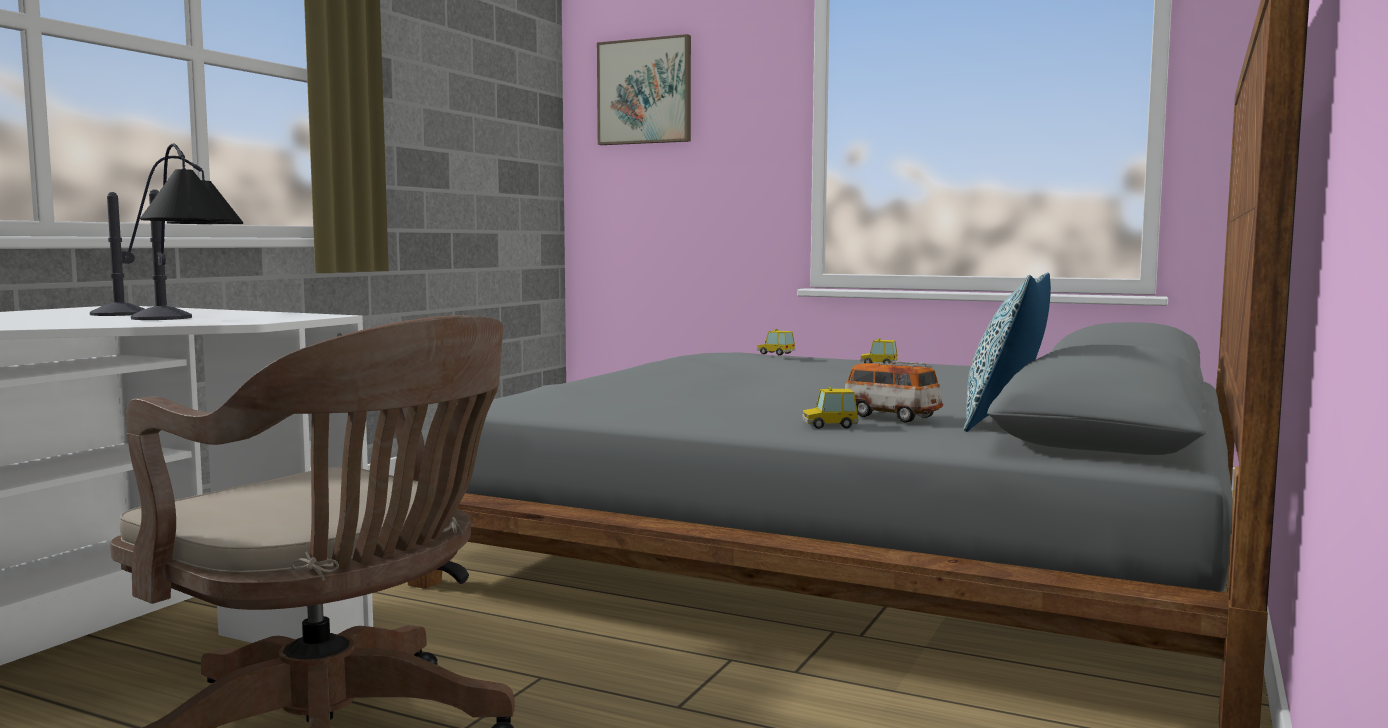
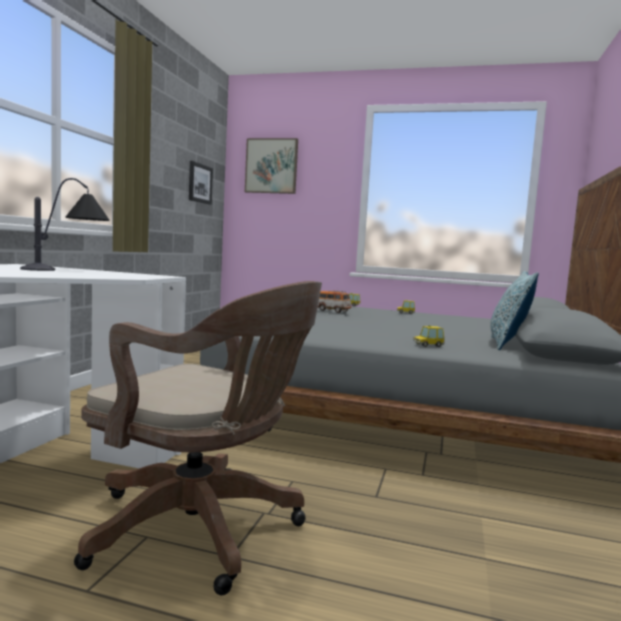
camera: 10 degrees left, 0 degrees up
table lamp [131,144,232,320] -> none
toy car [845,361,943,423] -> toy car moved to [318,291,351,313]
none -> picture [189,161,213,205]

